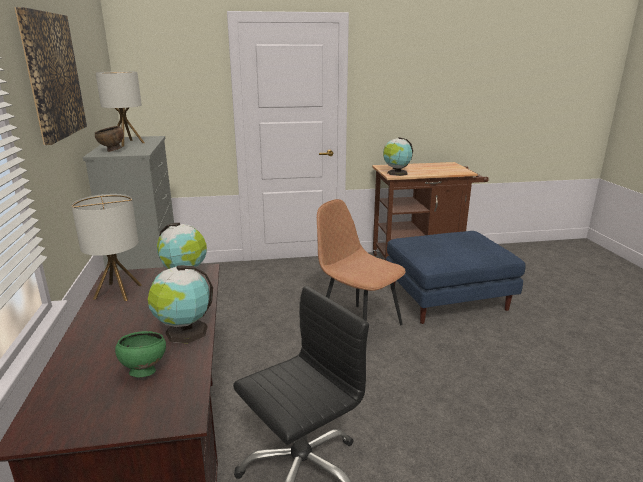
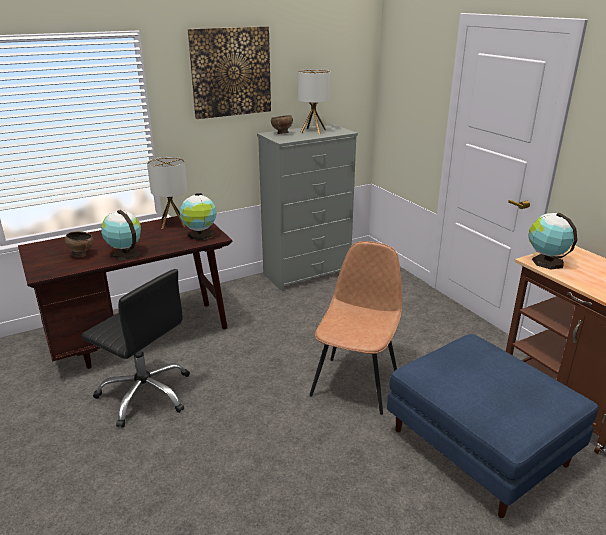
camera: 70 degrees right, 5 degrees up
green bowl [115,331,166,377] -> brown bowl [65,231,94,257]

